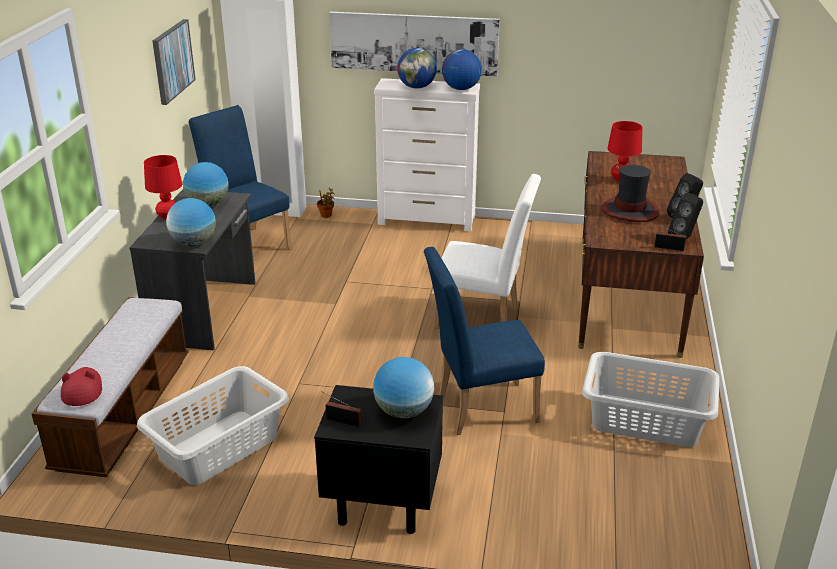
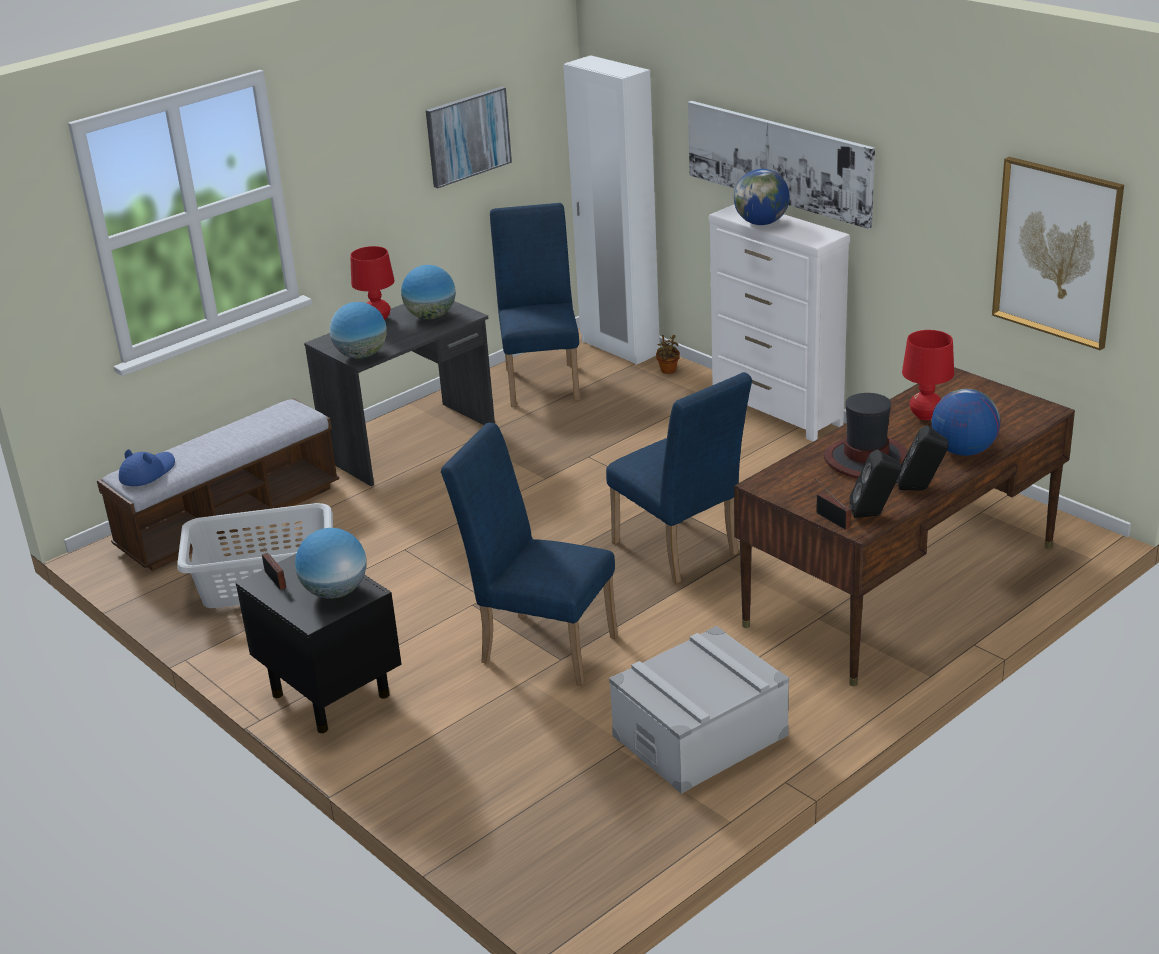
camera: 40 degrees right, 0 degrees up
red hat [61,367,102,406] -> blue hat [119,449,175,486]
white chair [435,174,541,329] -> blue chair [606,372,752,584]
globe [442,49,482,90] -> globe moved to [931,389,1000,456]
grey laundry basket [582,352,719,447] -> grey storage box [609,626,789,794]
none -> picture [992,157,1124,350]

